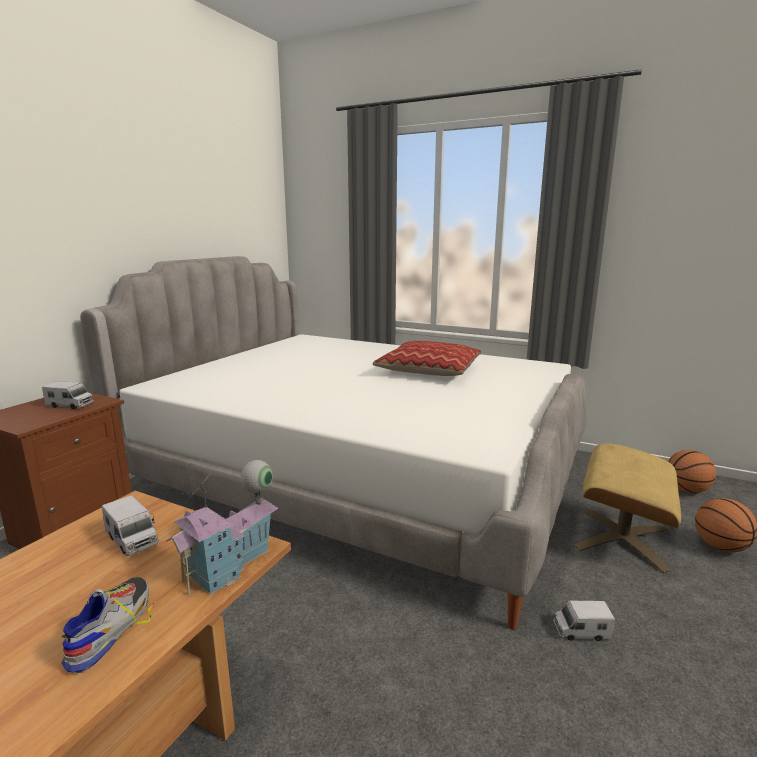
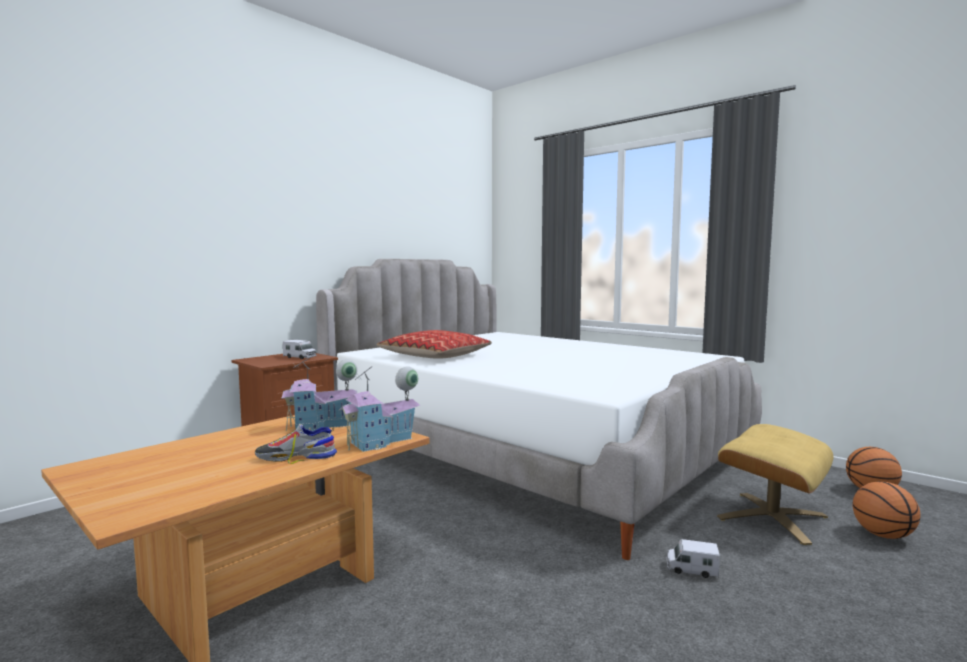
camera: 15 degrees right, 10 degrees down
shoe [61,577,153,673] -> shoe turned 120 degrees counterclockwise [255,424,337,464]
toy truck [102,495,159,556] -> toy house [281,357,357,431]
pillow [373,341,482,376] -> pillow moved to [377,330,492,359]

